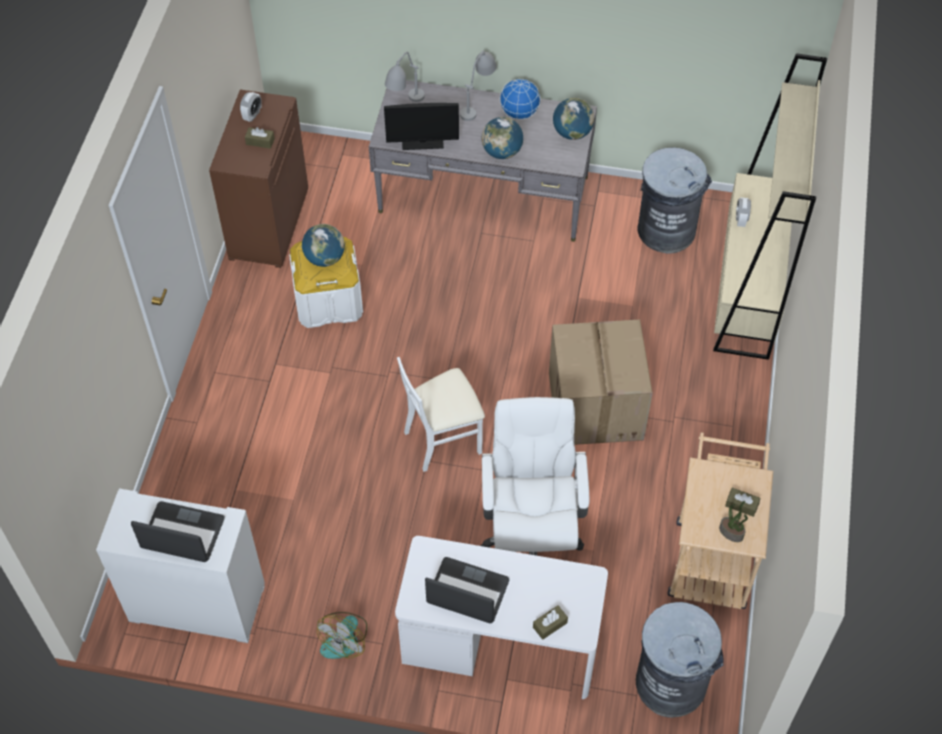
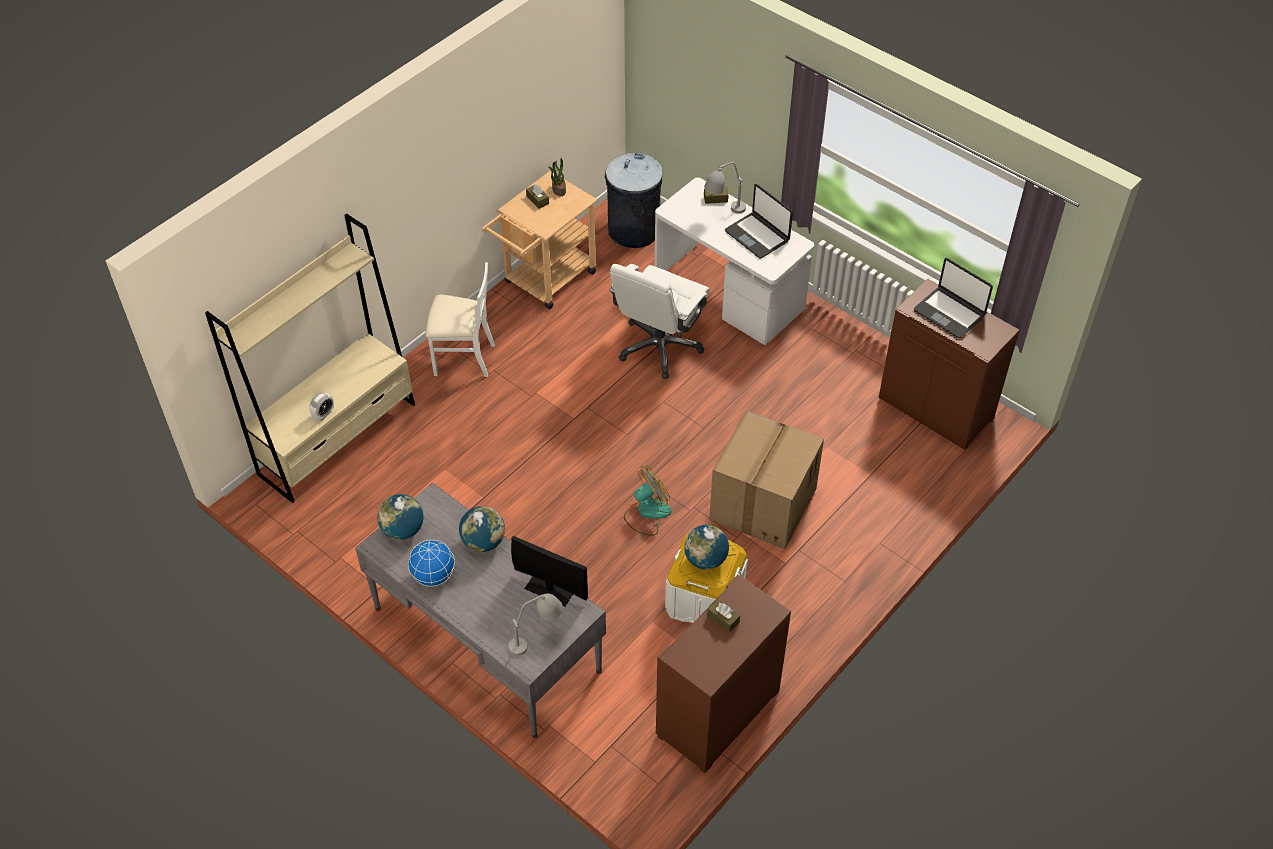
camera: 150 degrees left, 5 degrees down
white cabinet [96,488,265,643] -> brown cabinet [879,279,1020,450]
alarm clock [240,92,262,122] -> none
fan [317,612,367,659] -> fan moved to [624,465,672,536]
white chair [397,357,485,472] -> white chair moved to [425,262,495,377]
grey table lamp [460,50,497,121] -> grey table lamp moved to [704,162,746,213]
cardboard box [549,319,653,445] -> cardboard box moved to [709,410,824,549]
grey trash can [637,148,712,254] -> none

